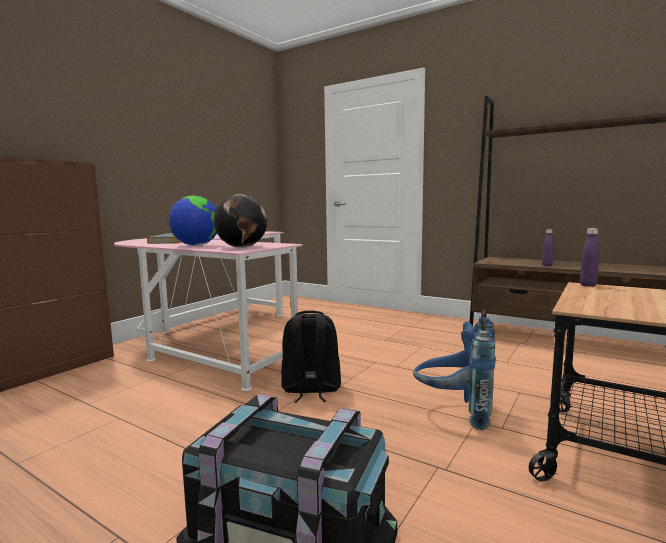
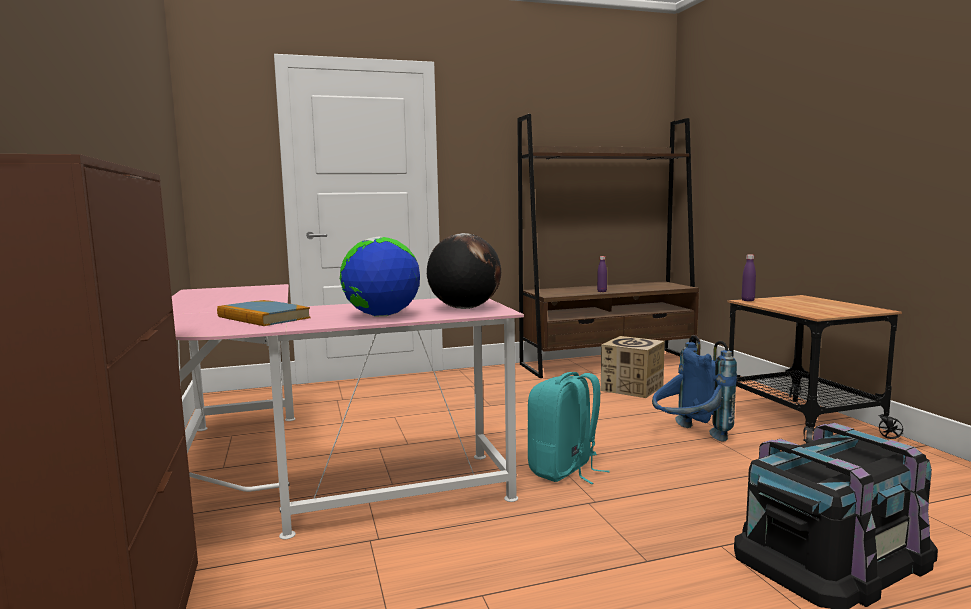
camera: 50 degrees left, 0 degrees up
black backpack [281,310,341,403] -> turquoise backpack [528,372,610,484]
none -> cardboard box [601,336,665,398]

